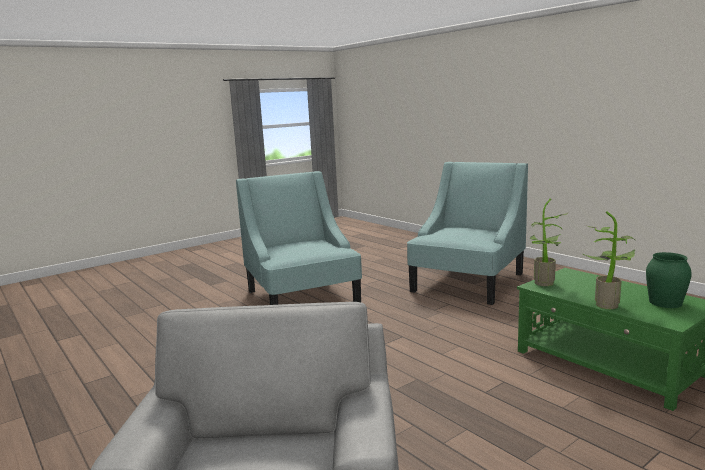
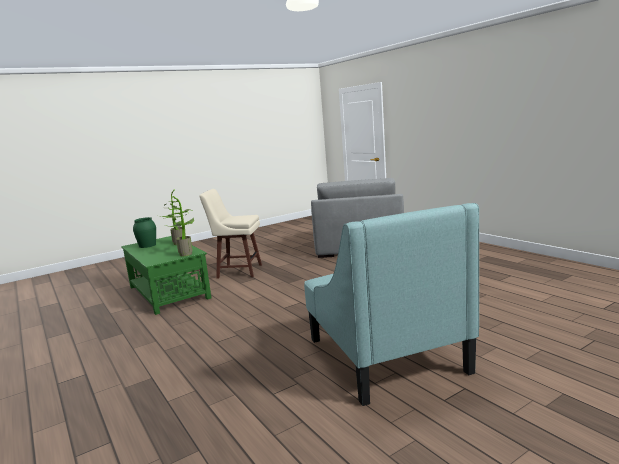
camera: 175 degrees left, 0 degrees up
turquoise armchair [407,162,528,305] -> none
none -> beige stool [200,189,262,279]

